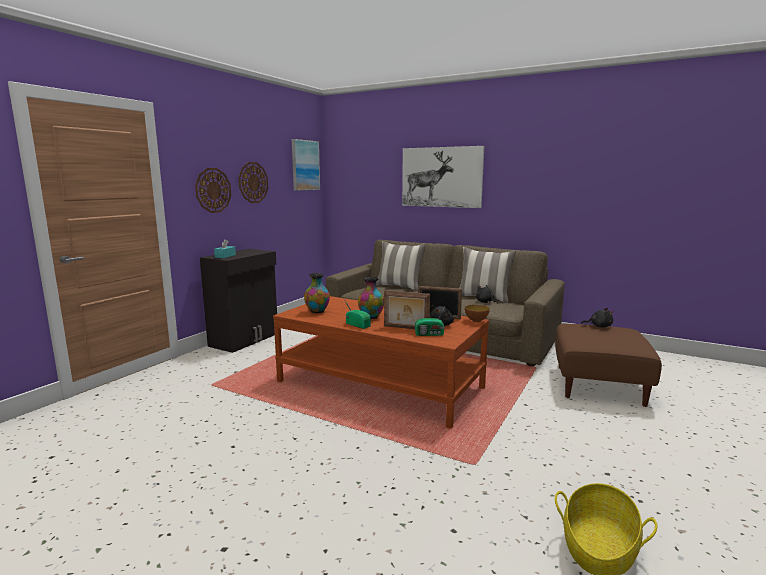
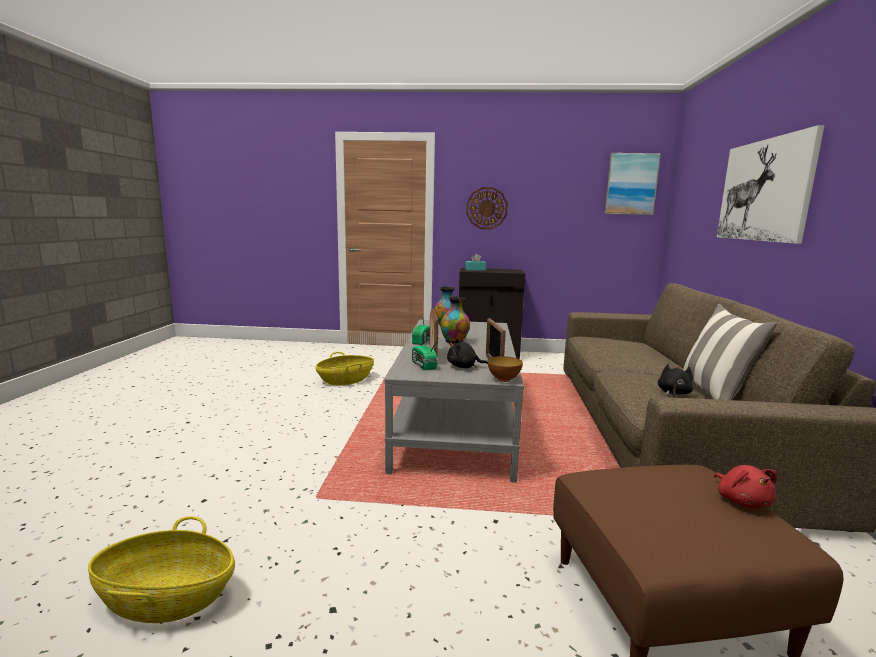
camera: 65 degrees right, 0 degrees up
wall clock [238,162,268,203] -> none
brown coffee table [273,296,489,429] -> grey coffee table [384,320,524,483]
pillow [376,241,426,291] -> none
black plush toy [581,308,613,327] -> red plush toy [714,465,777,508]
none -> basket [316,352,374,385]

